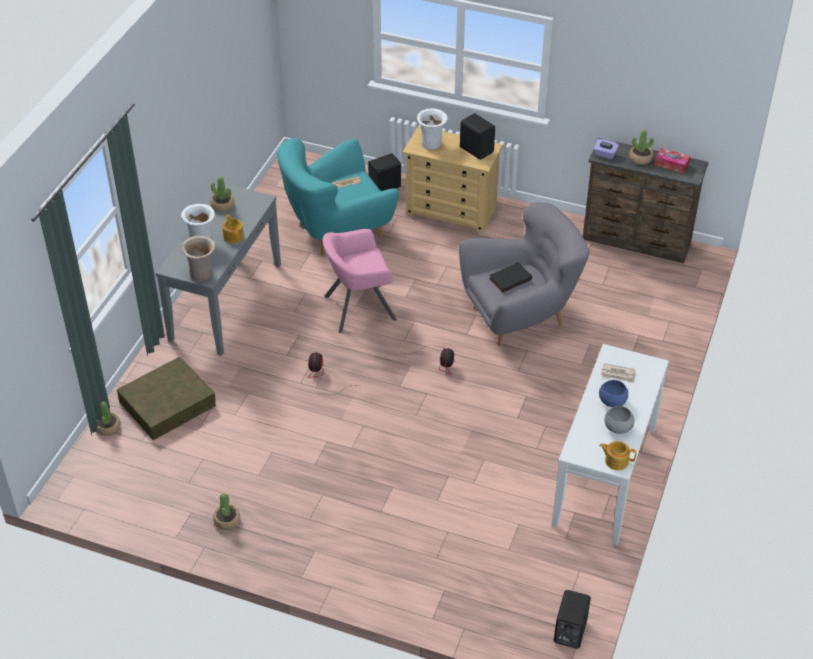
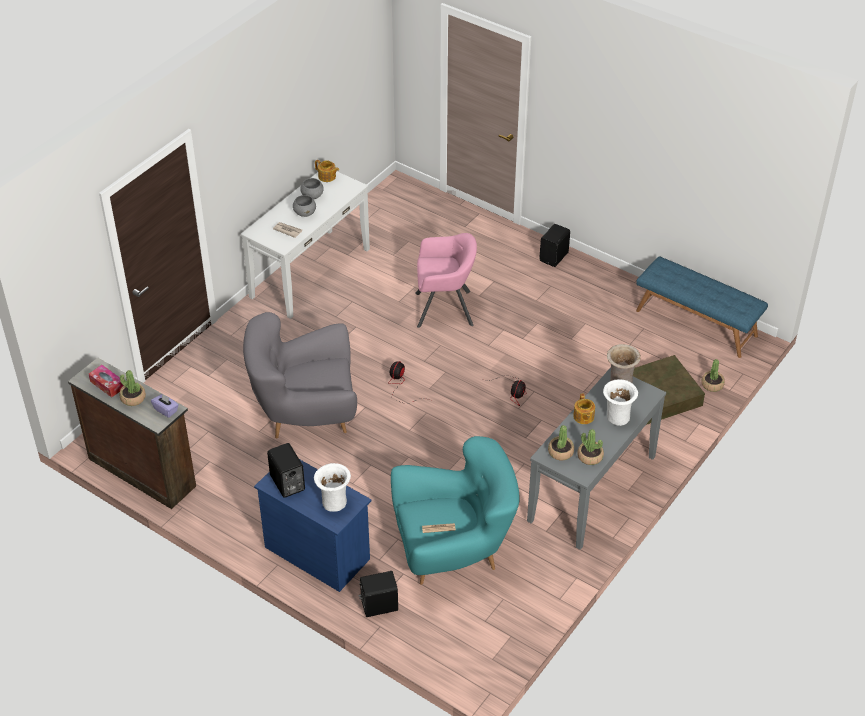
camera: 165 degrees left, 0 degrees up
potted plant [213,493,240,530] -> potted plant moved to [548,425,574,460]
pink armchair [323,229,397,333] -> pink armchair moved to [415,233,477,328]
beige dresser [403,126,503,233] -> blue dresser [254,459,371,592]
black book [489,262,532,293] -> none
black speaker [554,590,591,649] -> black speaker moved to [539,224,570,267]
blue bowl [599,380,628,407] -> grey bowl [293,195,316,217]
none -> blue bench [636,256,768,358]

